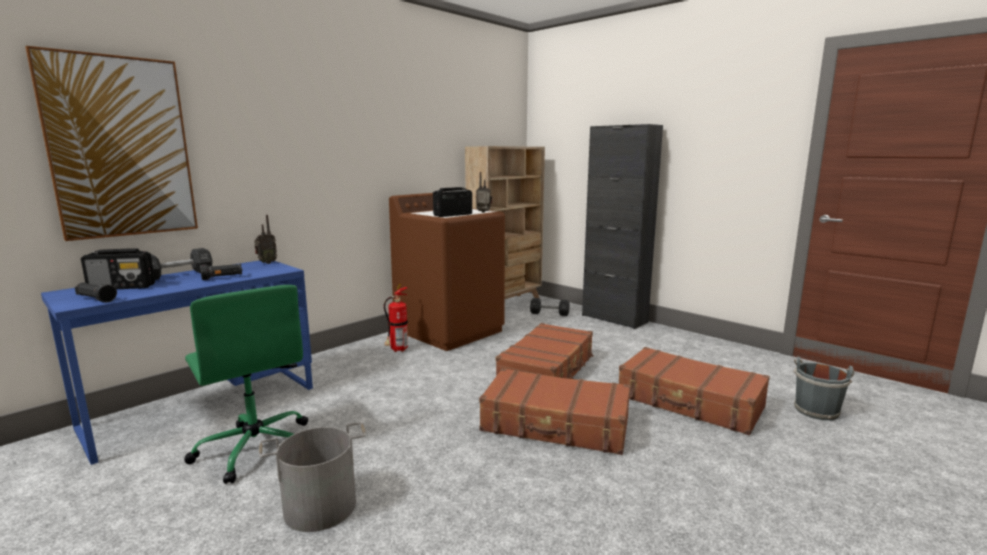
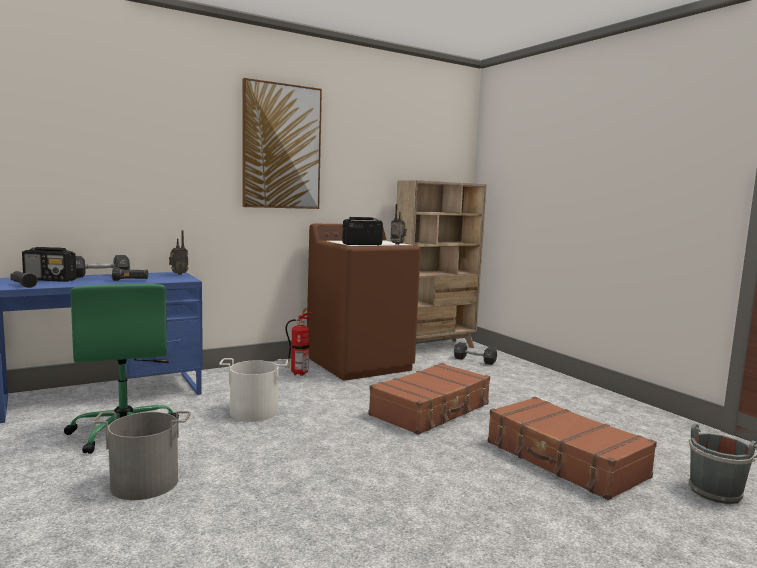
camera: 15 degrees right, 5 degrees down
picture [25,46,198,241] -> picture moved to [242,78,322,209]
brown suitcase [479,368,630,455] -> none
black cabinet [582,124,663,329] -> none
none -> white bucket [219,358,288,422]

